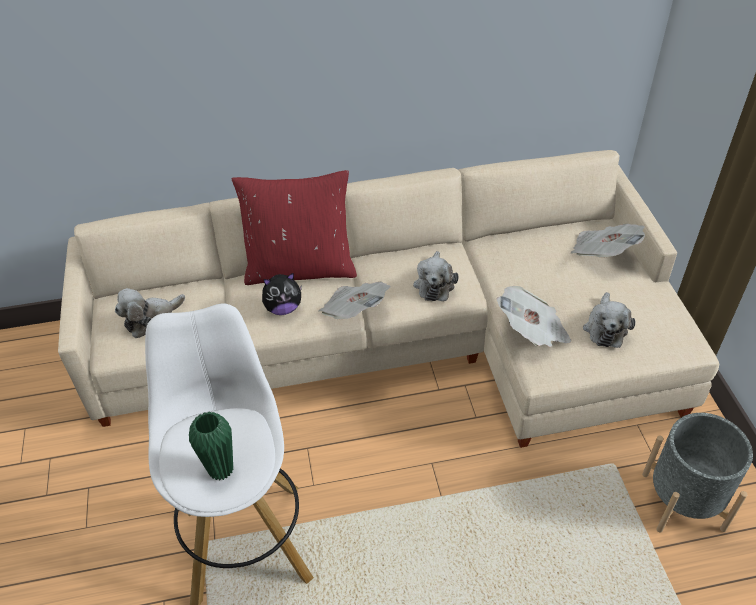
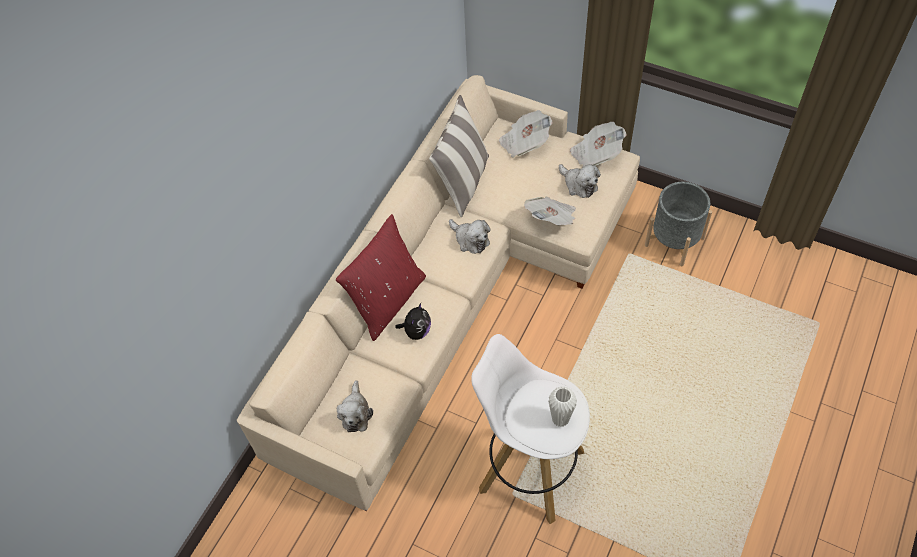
camera: 50 degrees left, 10 degrees up
green vase [189,412,233,480] -> white vase [548,387,577,427]
newspaper [319,281,390,319] -> newspaper moved to [570,122,626,168]
none -> pillow [429,95,489,217]

